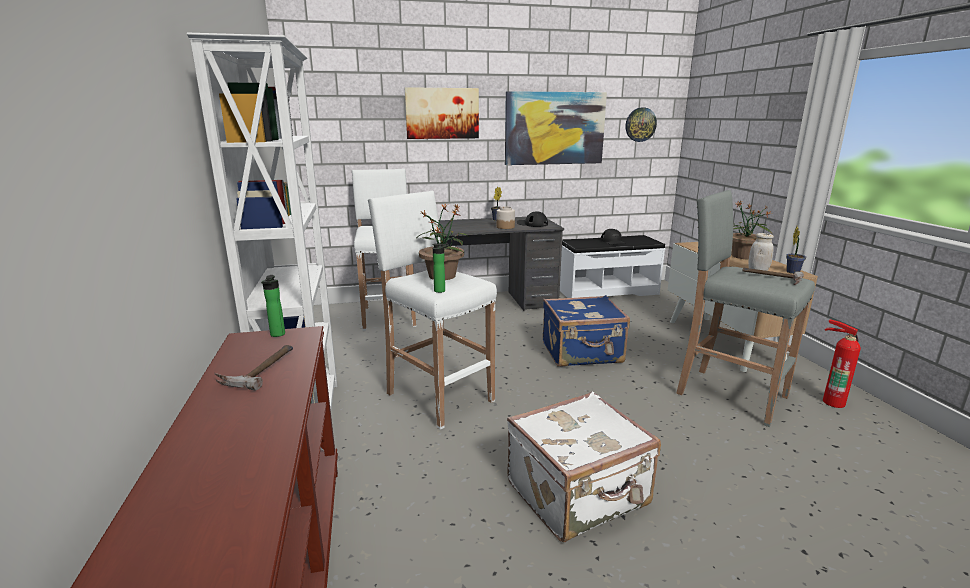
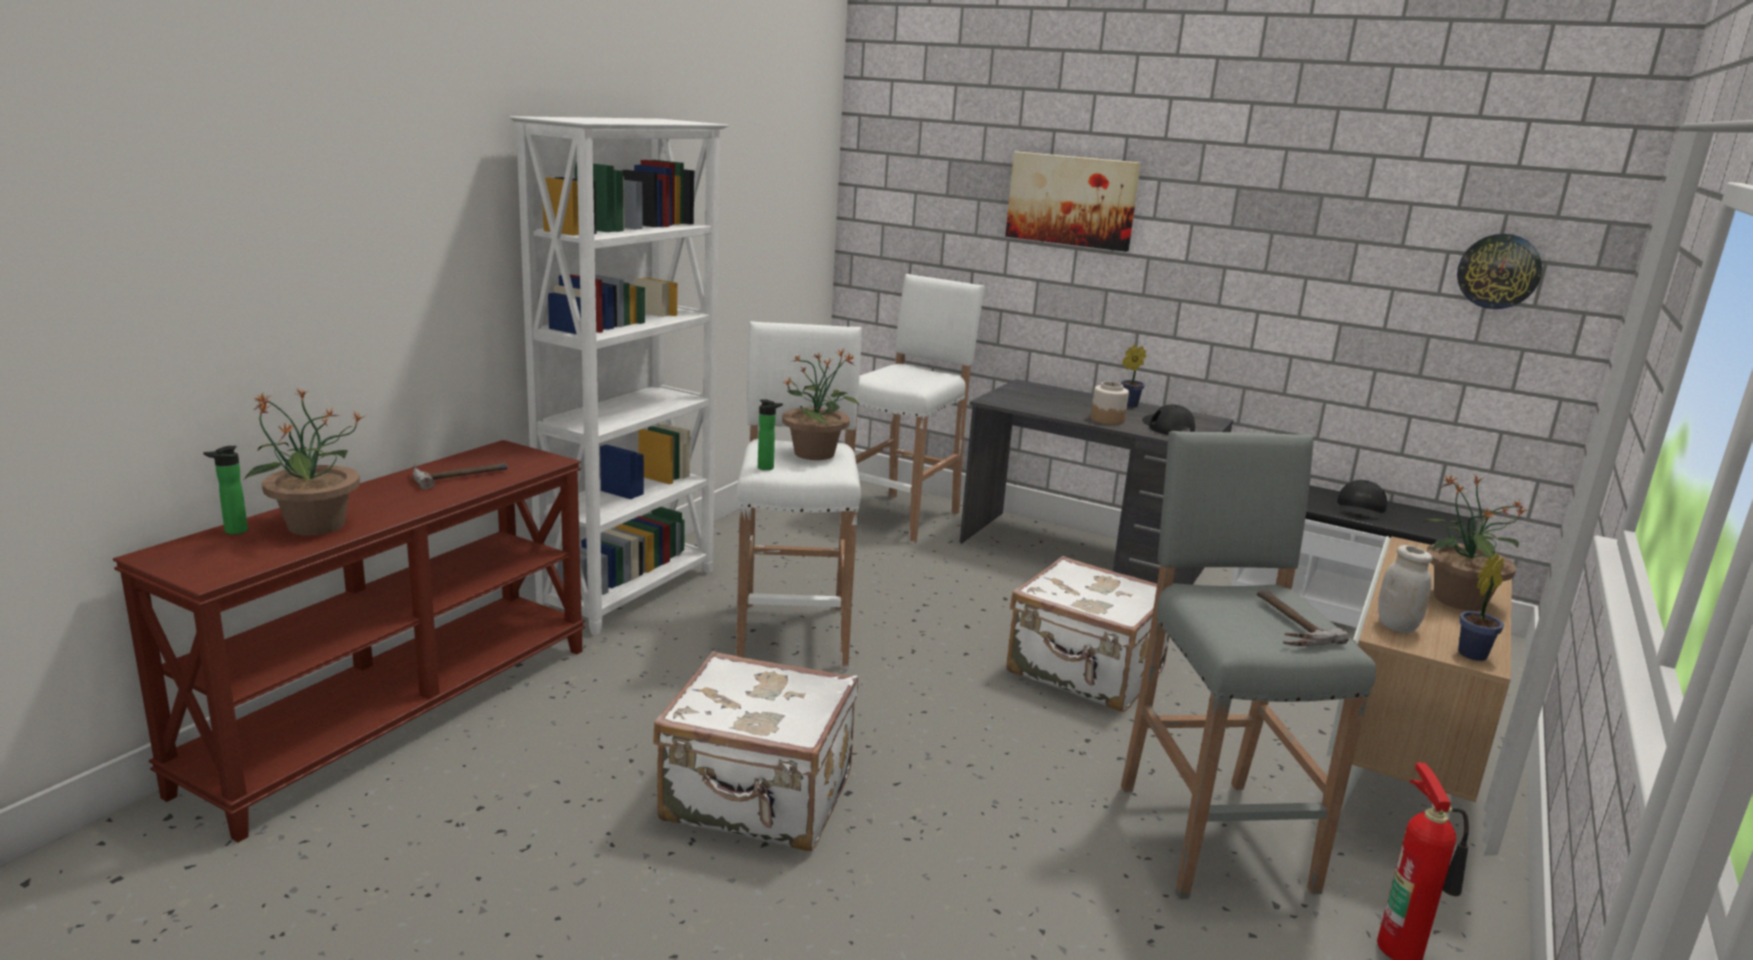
camera: 40 degrees right, 0 degrees up
bottle [261,275,285,337] -> bottle moved to [203,446,248,535]
picture [505,91,607,165] -> none
blue suitcase [543,295,630,367] -> white suitcase [1007,556,1169,712]
none -> potted plant [244,387,365,536]

